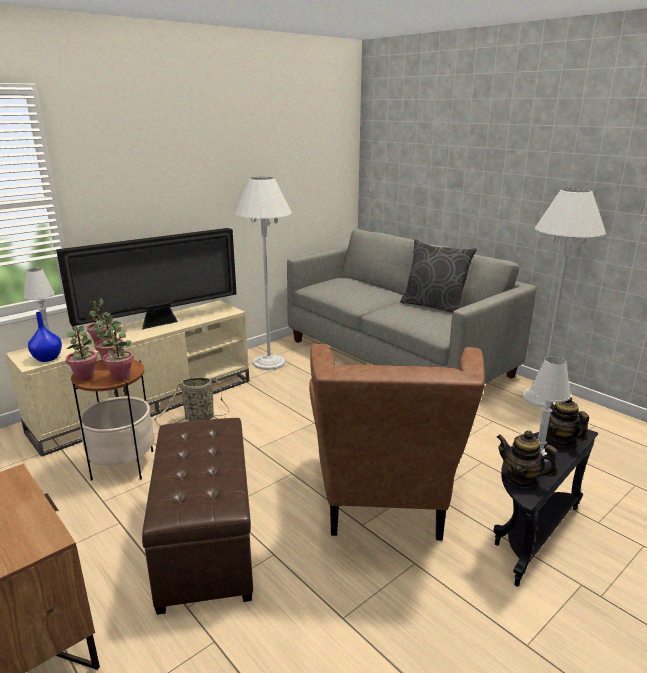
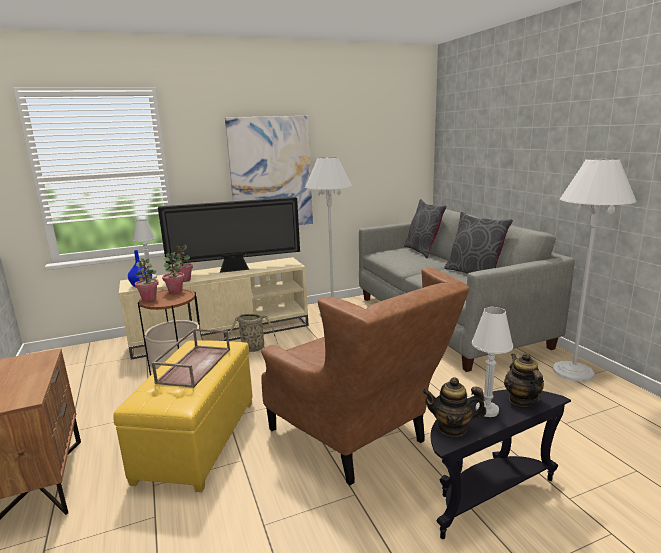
camera: 20 degrees right, 5 degrees down
potted plant [102,326,134,381] -> none
brown ottoman [142,418,253,615] -> yellow ottoman [113,340,253,492]
brown armchair [309,344,485,541] -> brown armchair turned 60 degrees counterclockwise [261,268,469,485]
teapot [496,430,558,488] -> teapot turned 45 degrees counterclockwise [422,377,486,437]
none -> brown tray [151,328,230,388]
none -> picture [225,116,313,225]
none -> grey pillow [404,199,446,258]

